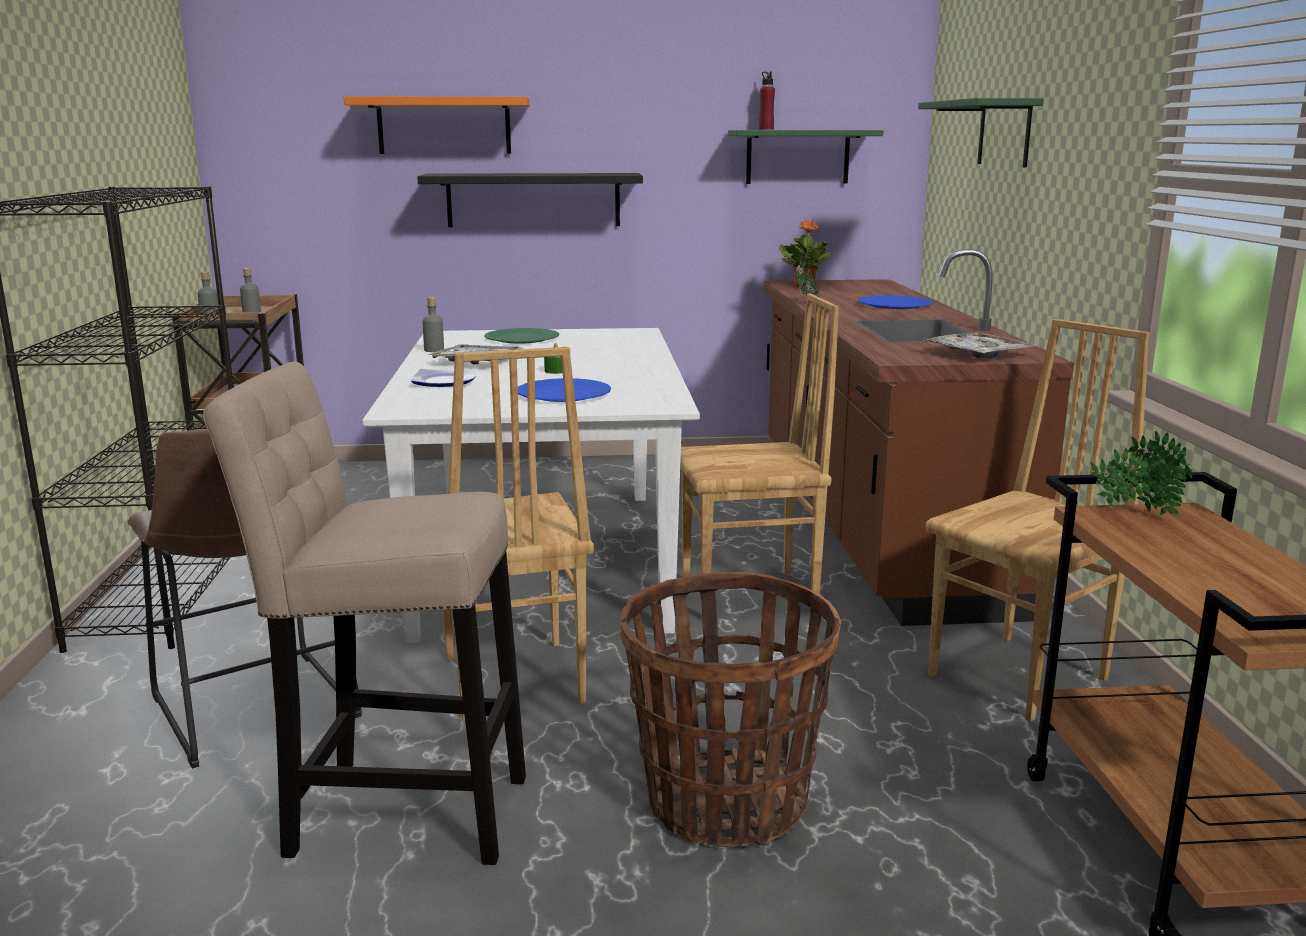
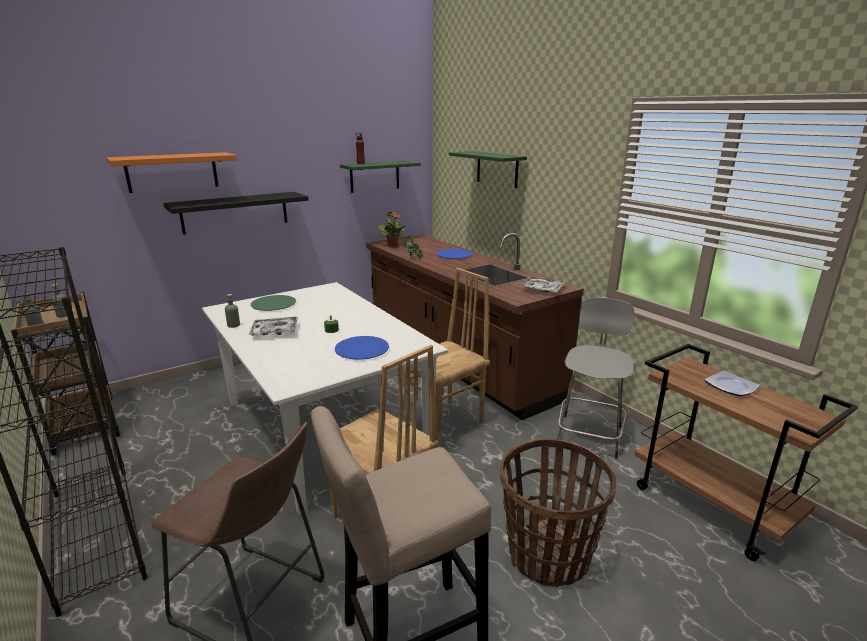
camera: 30 degrees left, 5 degrees up
plate [411,368,476,387] -> plate moved to [704,370,761,396]
brown chair [926,319,1150,722] -> grey stool [557,297,635,459]
potted plant [1090,431,1192,516] -> none

